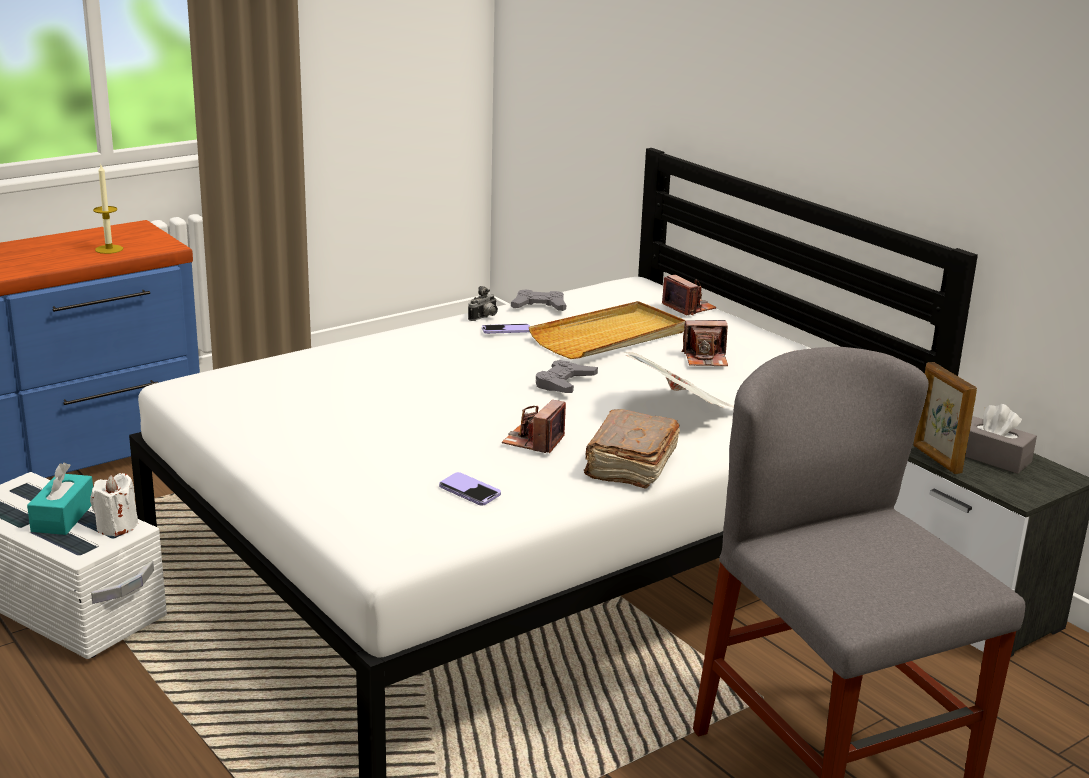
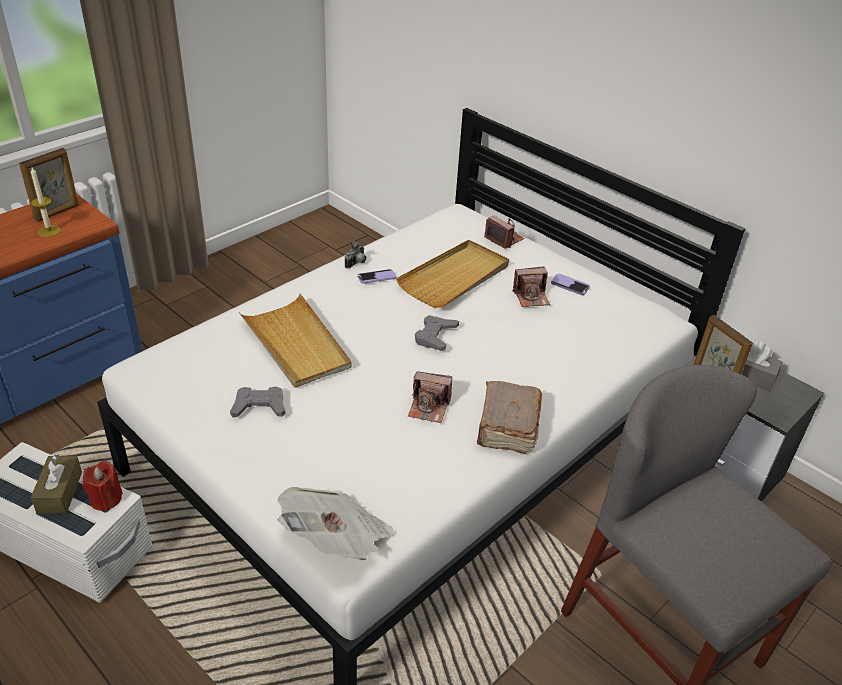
camera: 10 degrees left, 15 degrees up
turquoise tissue box [27,462,93,535] -> brown tissue box [31,454,82,514]
white candle [90,473,138,537] -> red candle [82,461,123,511]
phone [439,472,501,506] -> phone moved to [551,274,590,295]
camera [502,400,566,453] -> camera turned 90 degrees counterclockwise [408,371,452,423]
grey game controller [511,289,566,311] -> grey game controller moved to [230,387,286,418]
newspaper [623,352,734,408] -> newspaper moved to [277,487,394,561]
none -> picture frame [19,148,79,222]
none -> beige tray [239,294,352,388]

